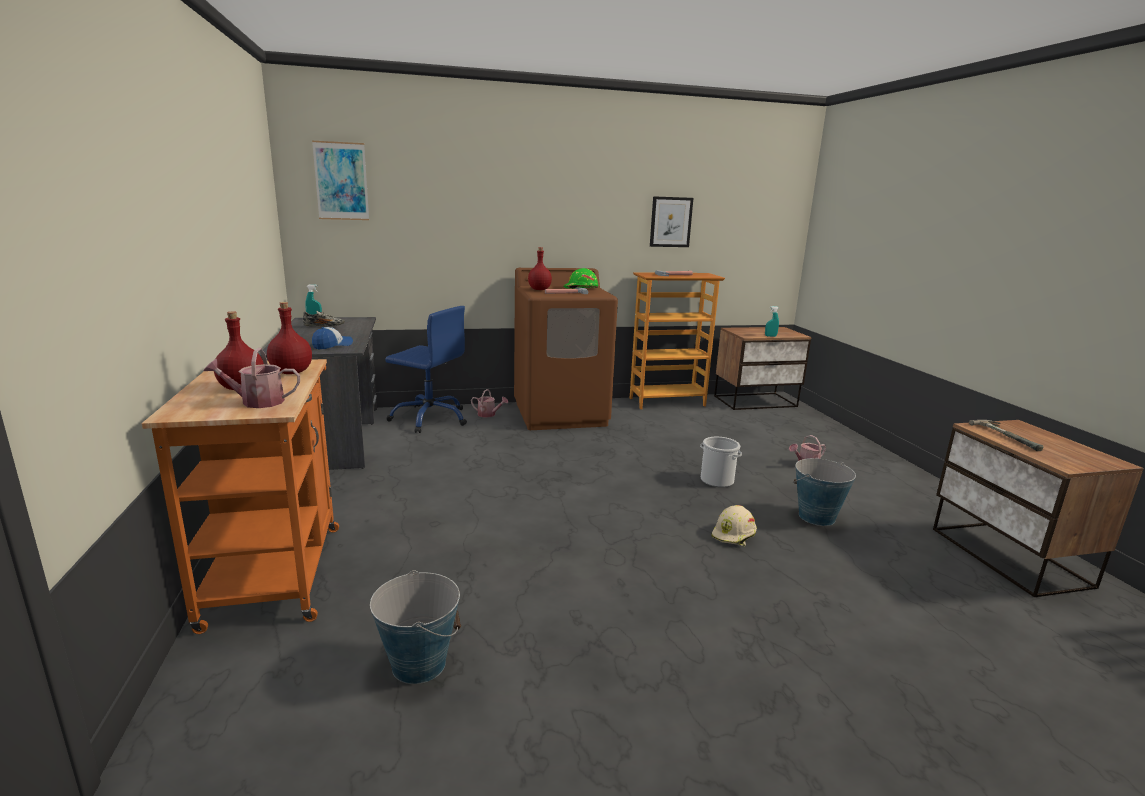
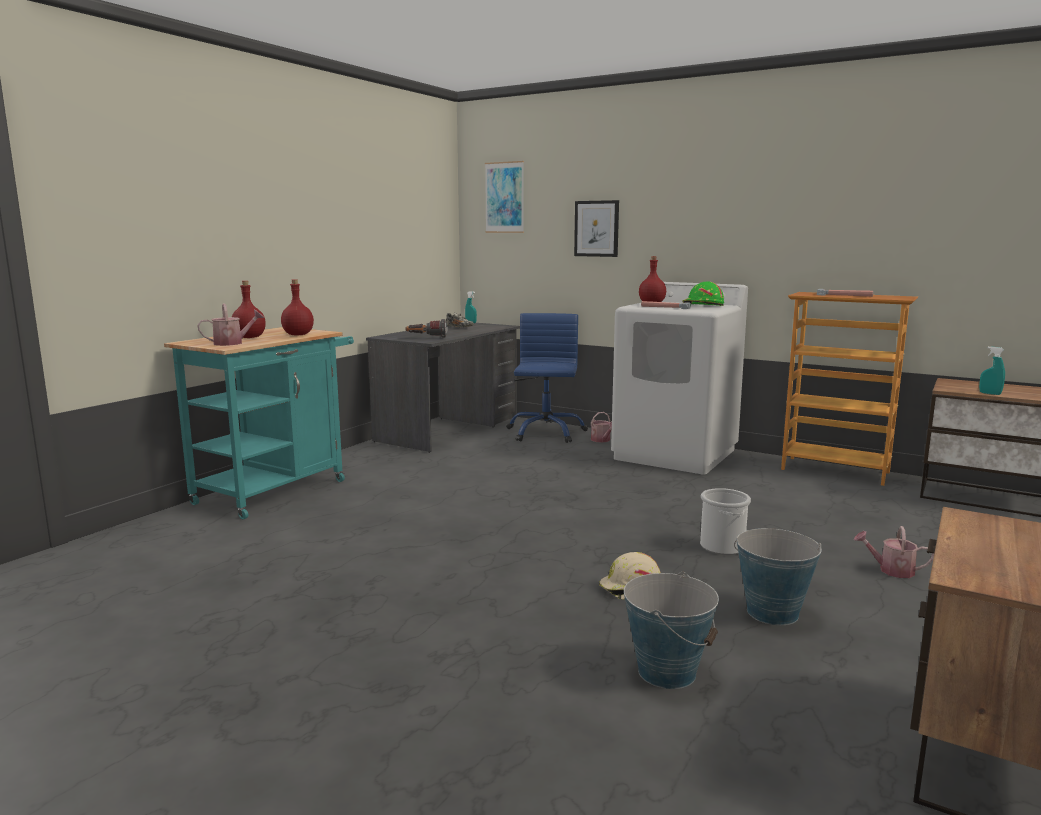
camera: 45 degrees right, 5 degrees down
orange cart [141,359,339,634] -> turquoise cart [164,327,354,519]
watering can [204,348,300,408] -> watering can turned 120 degrees clockwise [197,304,264,346]
cap [312,327,353,349] -> flashlight [406,319,448,338]
bucket [370,570,461,684] -> bucket moved to [624,572,719,689]
blue office chair [385,306,467,433] -> blue office chair turned 150 degrees counterclockwise [506,313,588,443]
brown washing machine [514,268,618,430] -> white washing machine [611,282,748,475]
picture [650,196,693,247] -> picture moved to [574,200,619,257]
hammer [969,420,1043,451] -> none

